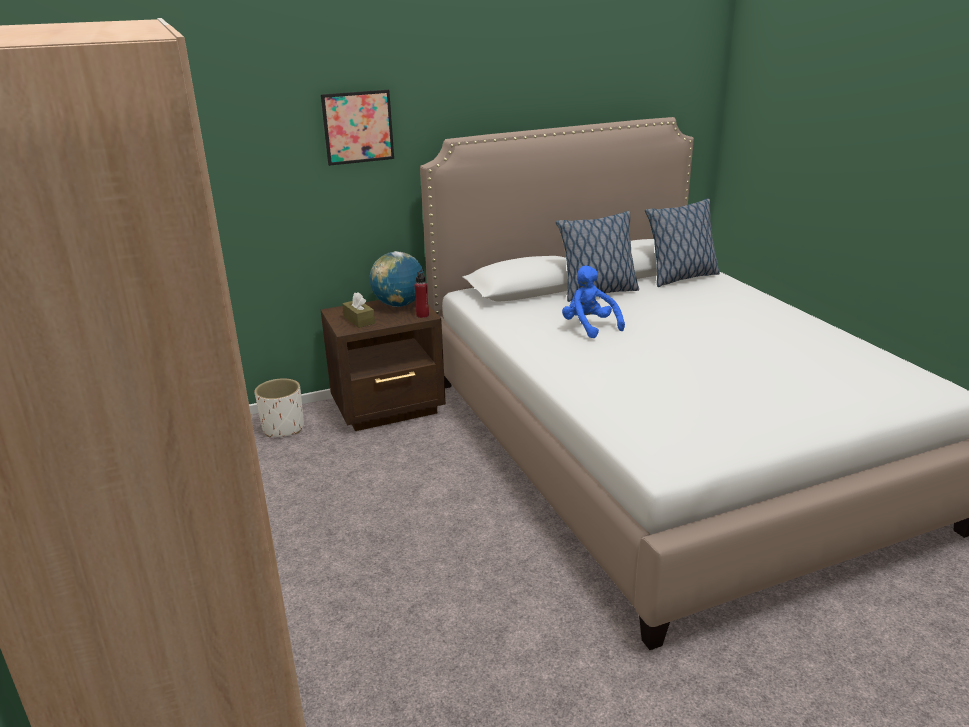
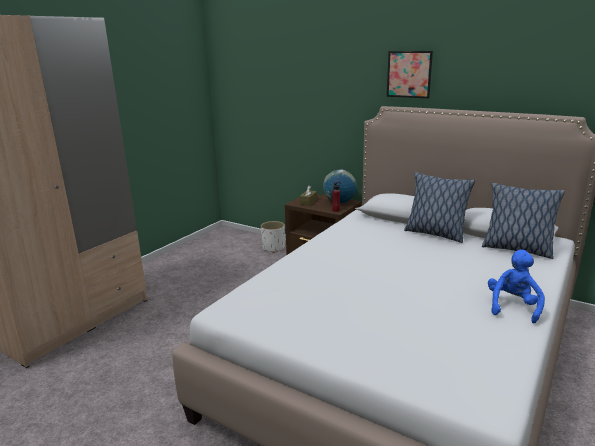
camera: 55 degrees right, 5 degrees down
picture [321,90,394,166] -> picture moved to [387,51,433,98]
blue plush toy [562,265,625,338] -> blue plush toy moved to [488,249,545,324]

